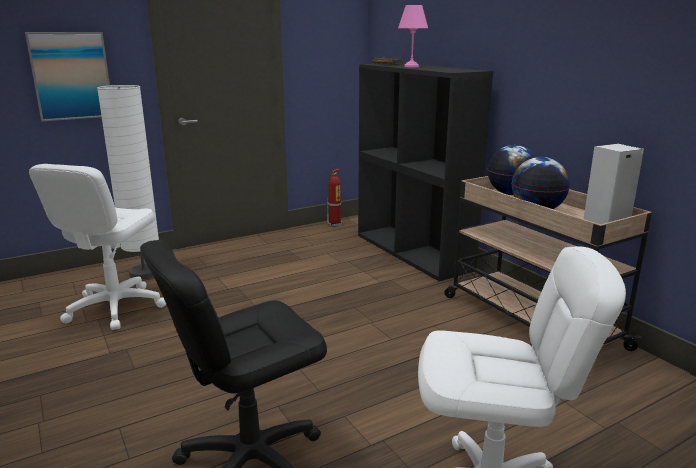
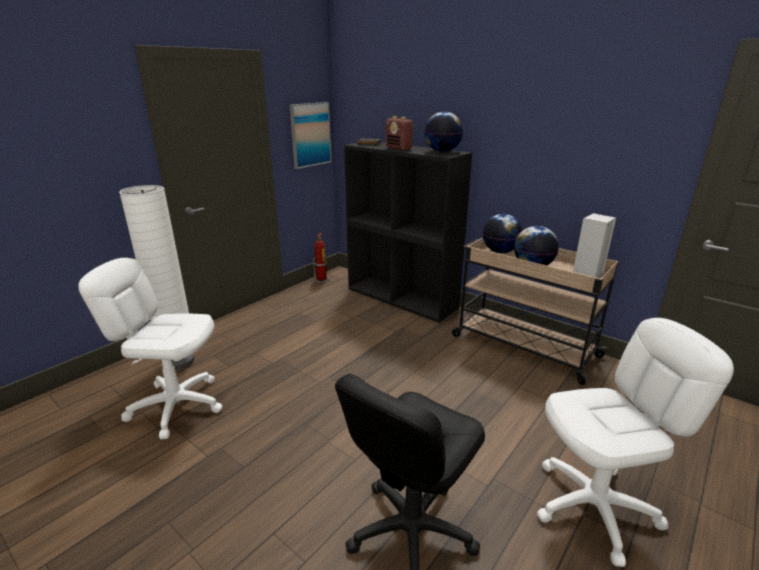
camera: 20 degrees left, 5 degrees up
picture [25,32,110,121] -> picture moved to [290,102,332,169]
white office chair [29,164,166,330] -> white office chair turned 105 degrees clockwise [78,258,223,440]
pink table lamp [398,5,428,67] -> radio [386,116,414,150]
none -> globe [424,111,463,152]

